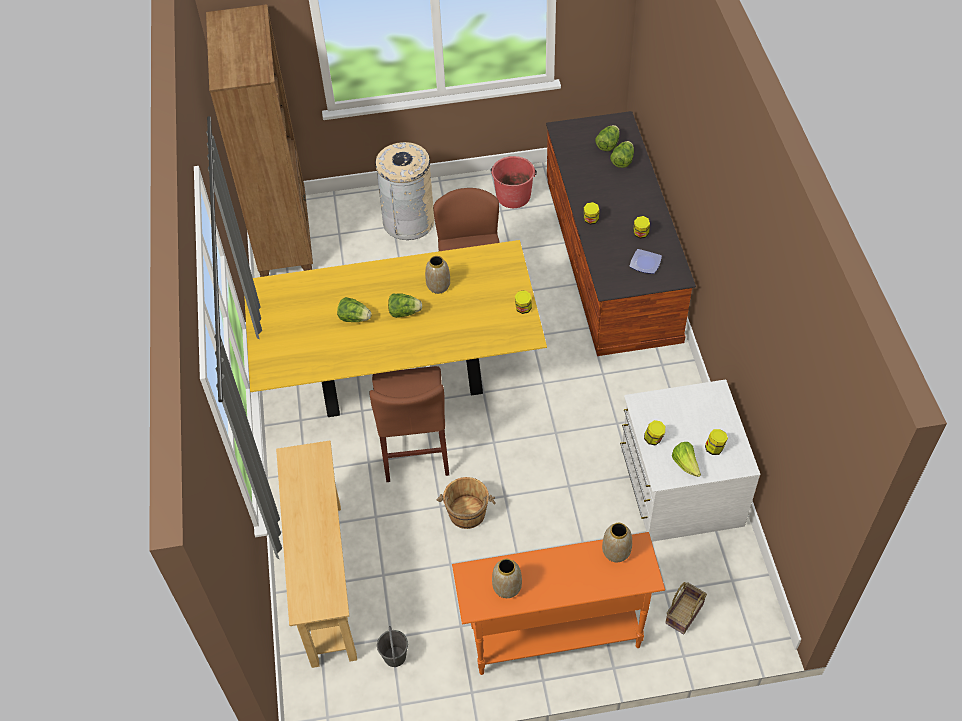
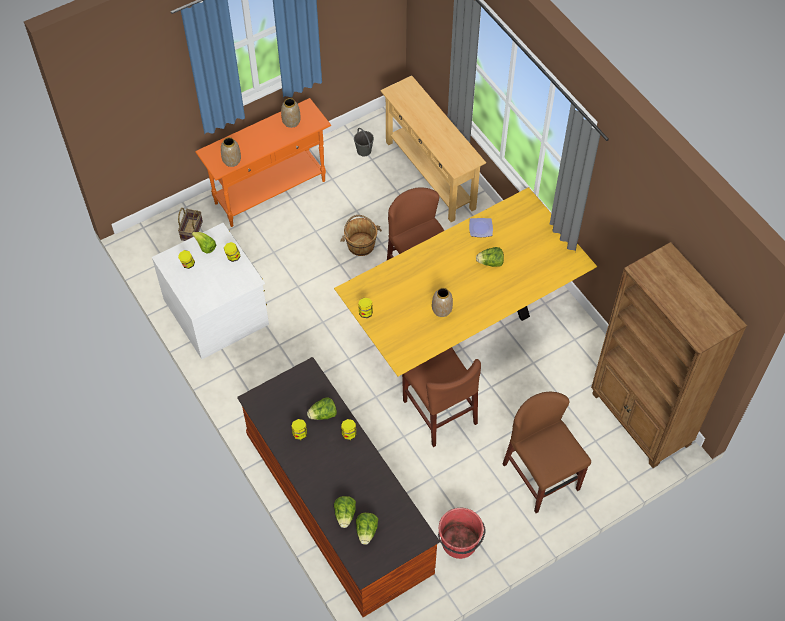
camera: 155 degrees right, 5 degrees up
beige trash can [375,142,434,240] -> brown chair [503,392,591,513]
lettuce [388,293,422,318] -> lettuce moved to [307,398,337,420]
plate [629,249,662,274] -> plate moved to [469,218,493,237]

